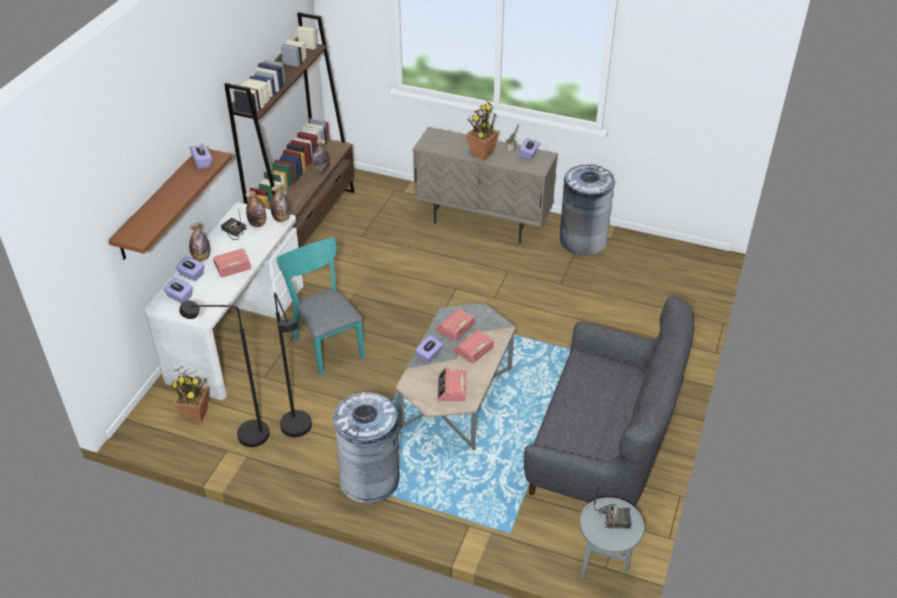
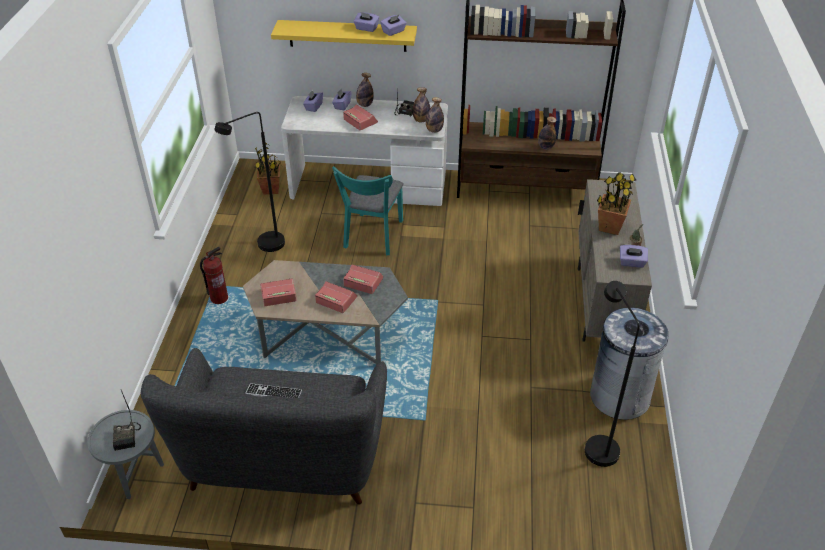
camera: 75 degrees right, 0 degrees up
brown shelf [108,149,232,260] -> yellow shelf [271,20,417,52]
black floor lamp [179,300,270,447] -> black floor lamp moved to [585,281,640,467]
turquoise chair [276,238,365,376] -> turquoise chair turned 150 degrees clockwise [332,166,403,256]
grey trash can [333,392,399,504] -> fire extinguisher [200,247,228,304]
purple tissue box [415,335,443,363] -> purple tissue box moved to [353,12,379,32]
none -> keyboard [245,383,302,398]

